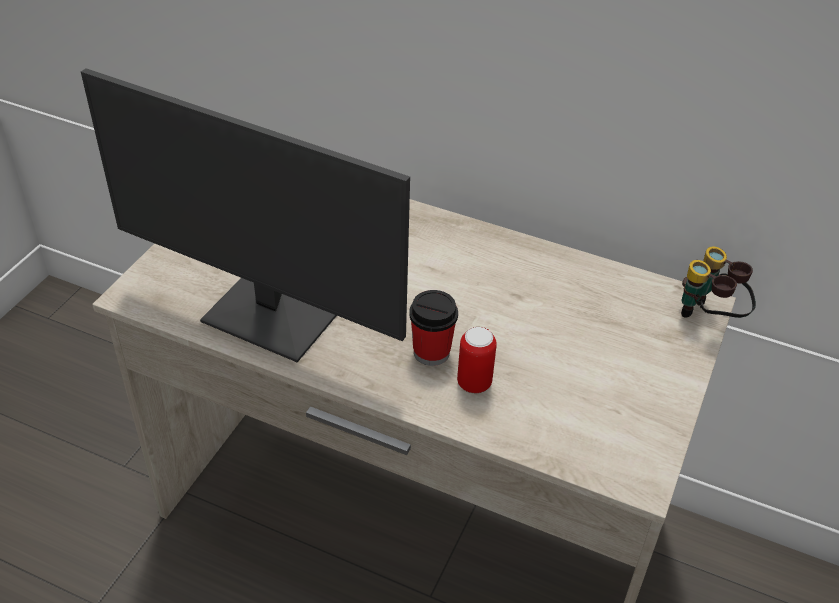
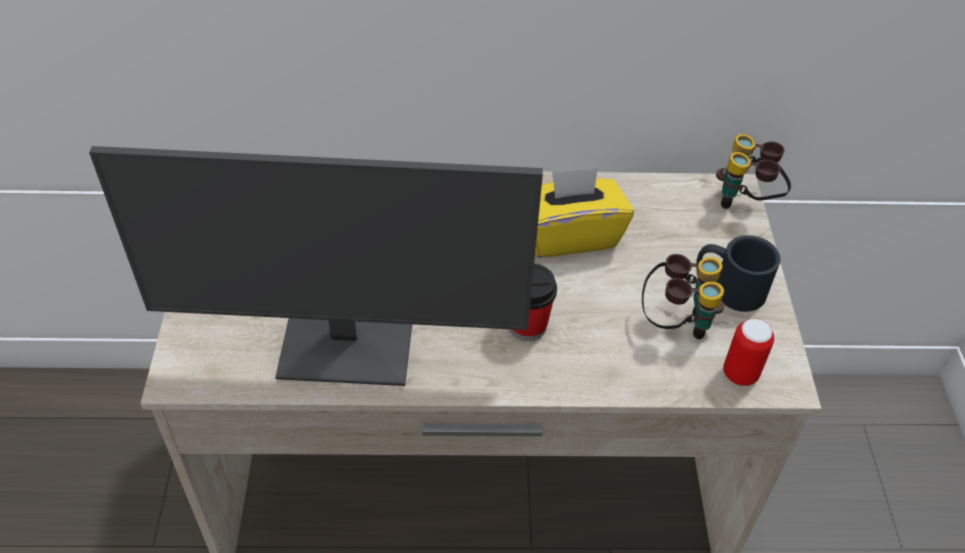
camera: 25 degrees left, 5 degrees up
can [457,327,497,393] -> can moved to [723,318,774,386]
none -> yellow tissue box [535,167,634,257]
none -> binoculars [642,254,724,339]
none -> black mug [696,235,781,312]

